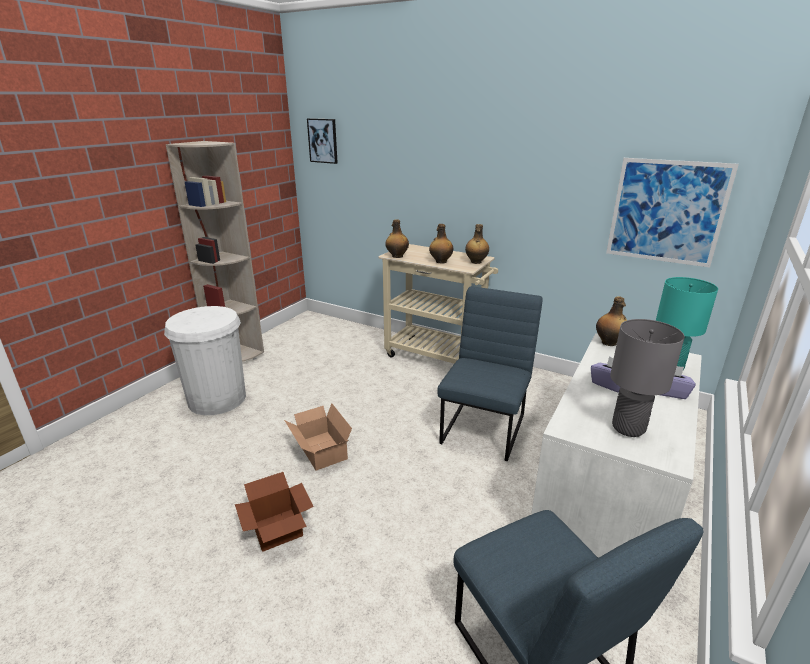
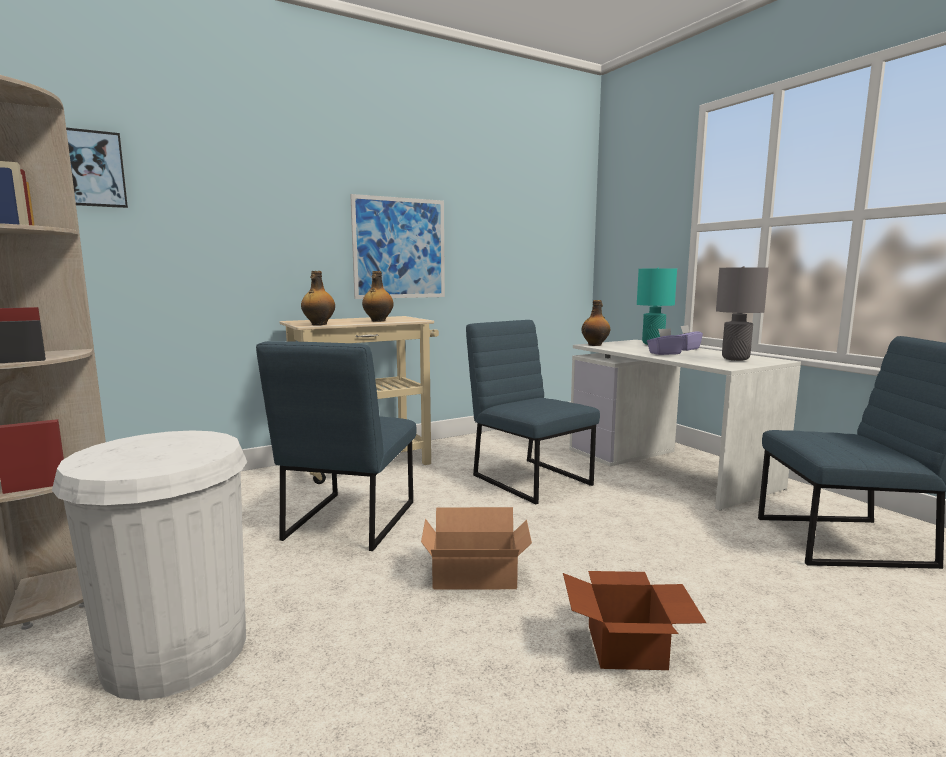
camera: 60 degrees left, 15 degrees down
bottle [465,224,489,264] -> none
picture [606,158,739,268] -> picture moved to [350,194,445,299]
none -> blue chair [256,341,417,551]

